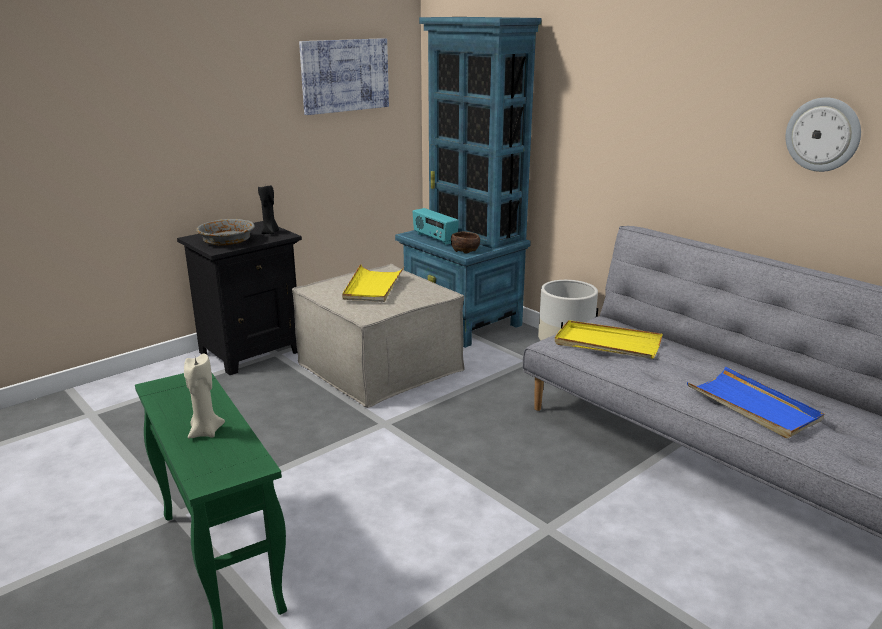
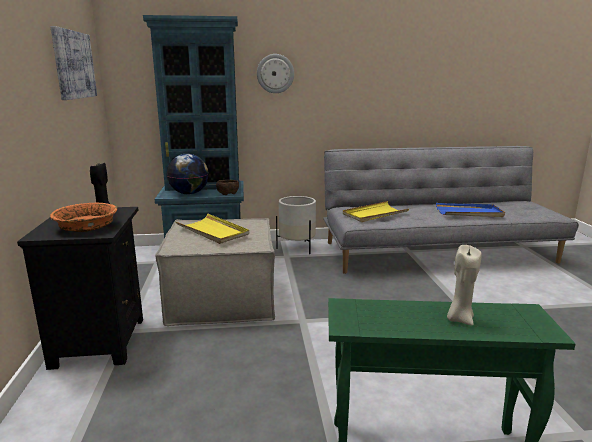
camera: 55 degrees left, 5 degrees down
grey bowl [196,219,255,245] -> orange bowl [50,202,117,232]
radio [412,208,459,245] -> globe [167,154,209,194]
wall clock [785,97,861,172] -> wall clock moved to [257,54,294,93]

